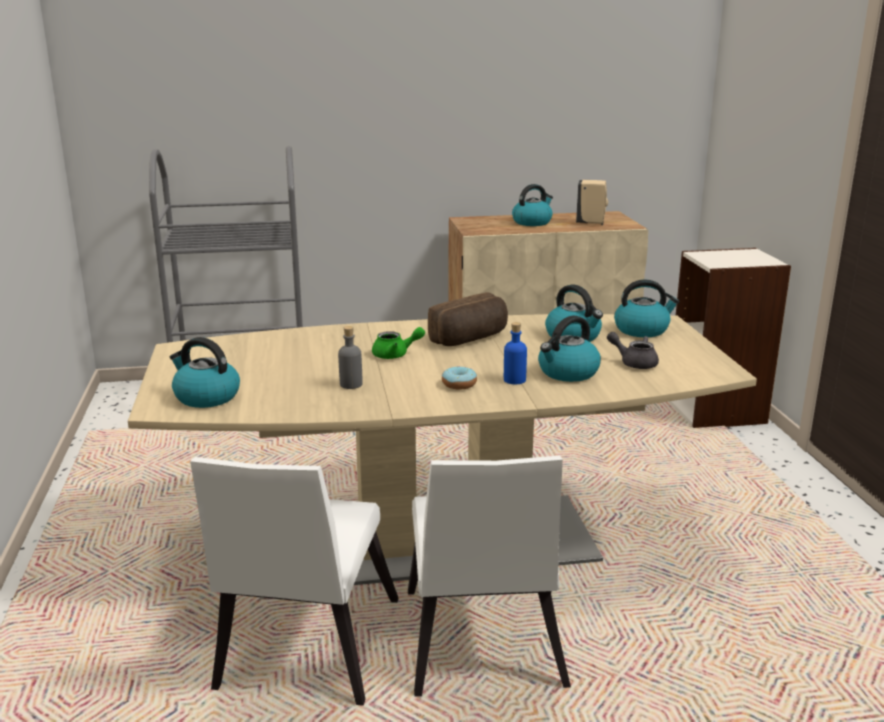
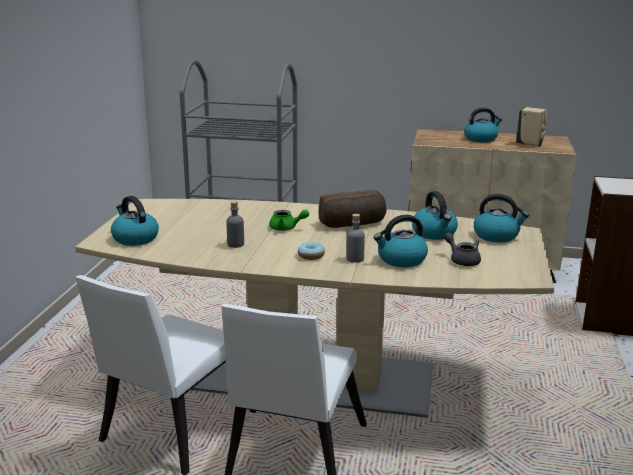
camera: 20 degrees right, 0 degrees up
blue bottle [504,322,527,384] -> grey bottle [346,214,365,263]

